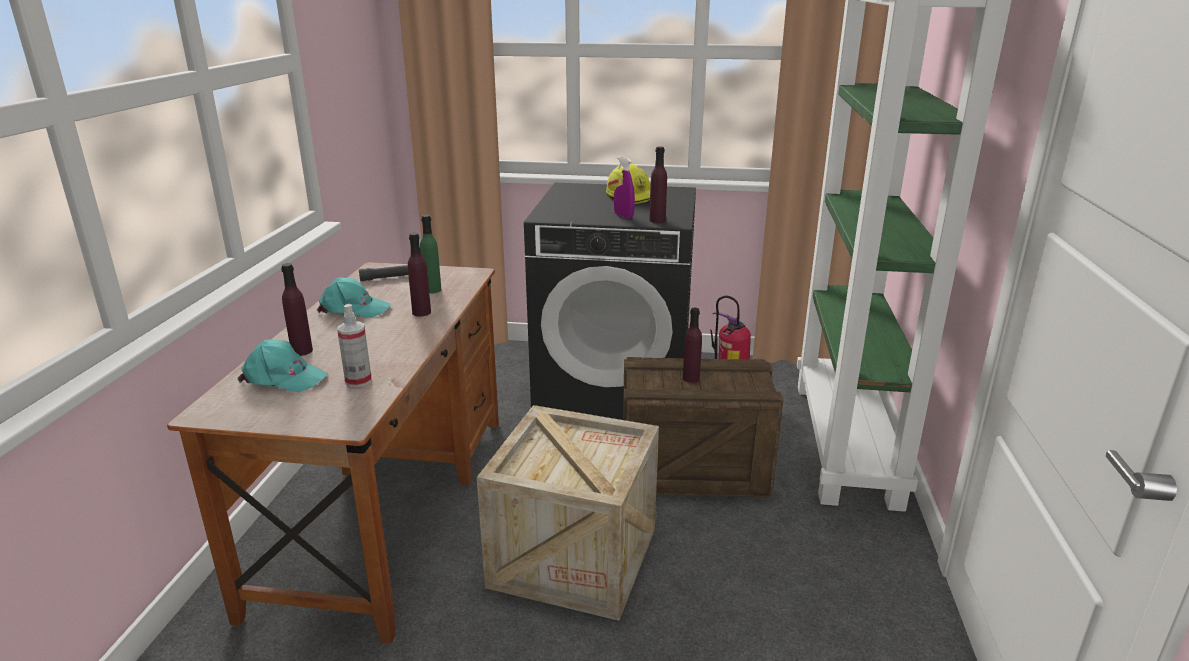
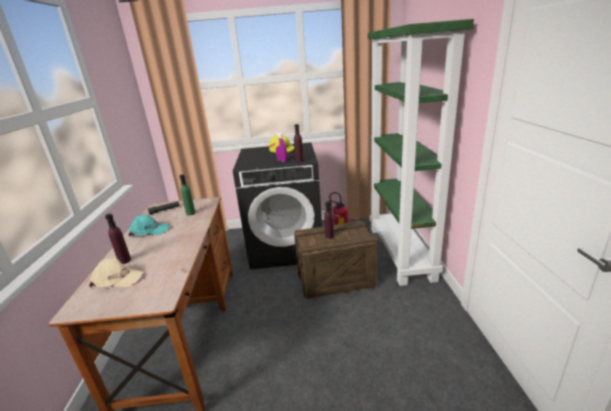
camera: 10 degrees left, 0 degrees up
turquoise cap [237,339,329,392] -> beige cap [89,258,143,288]
spray bottle [337,304,372,388] -> none
purple bottle [408,232,431,316] -> none
crate [477,405,659,621] -> none

